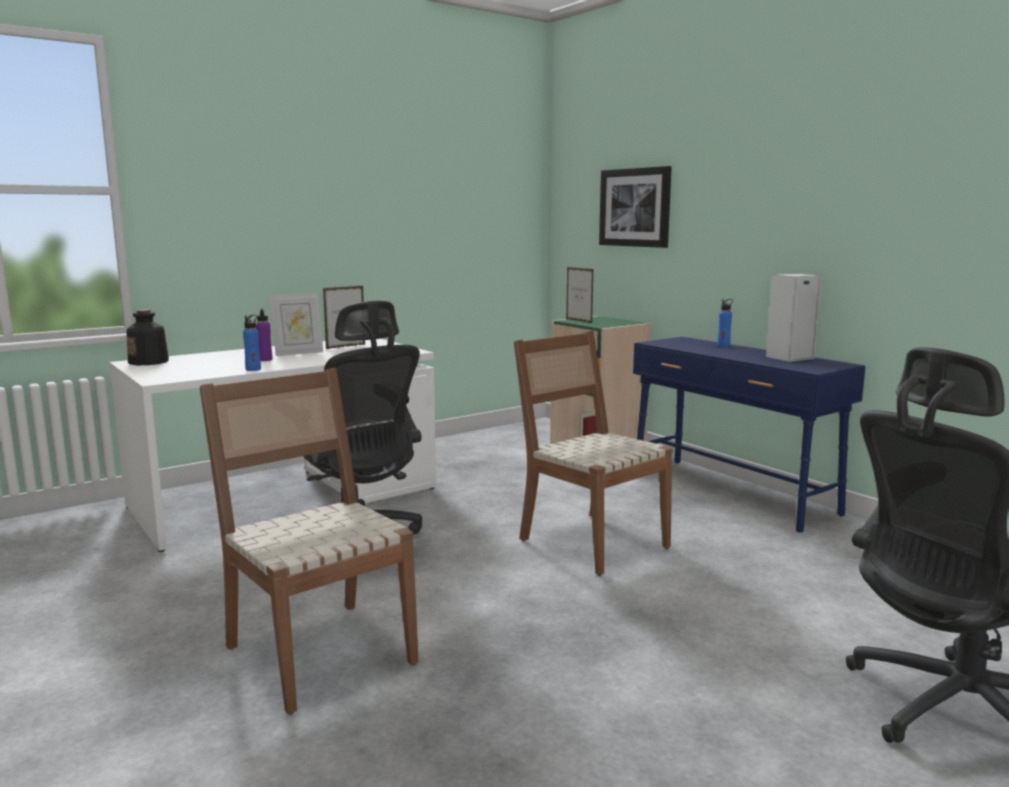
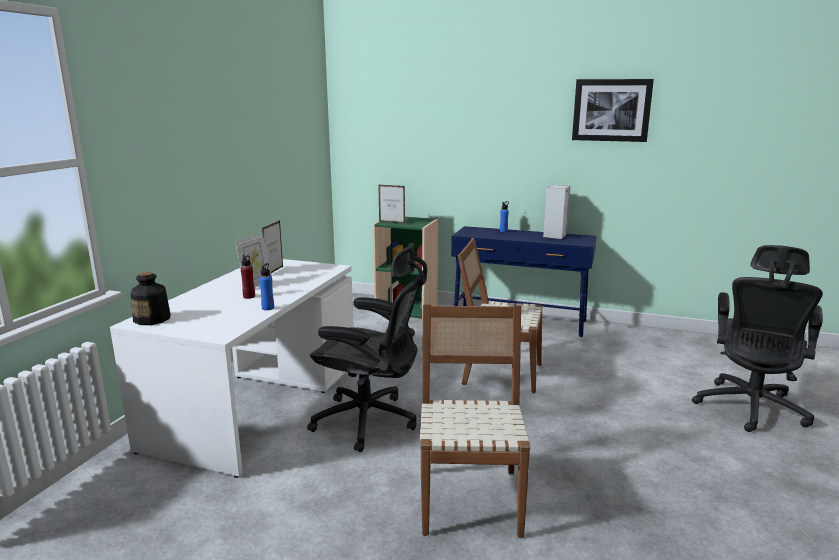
camera: 35 degrees left, 5 degrees up
chair [200,368,419,715] -> chair turned 75 degrees clockwise [420,304,530,538]
purple bottle [256,308,272,361] -> red bottle [241,255,255,299]
picture [599,166,672,248] -> picture moved to [572,79,654,142]

